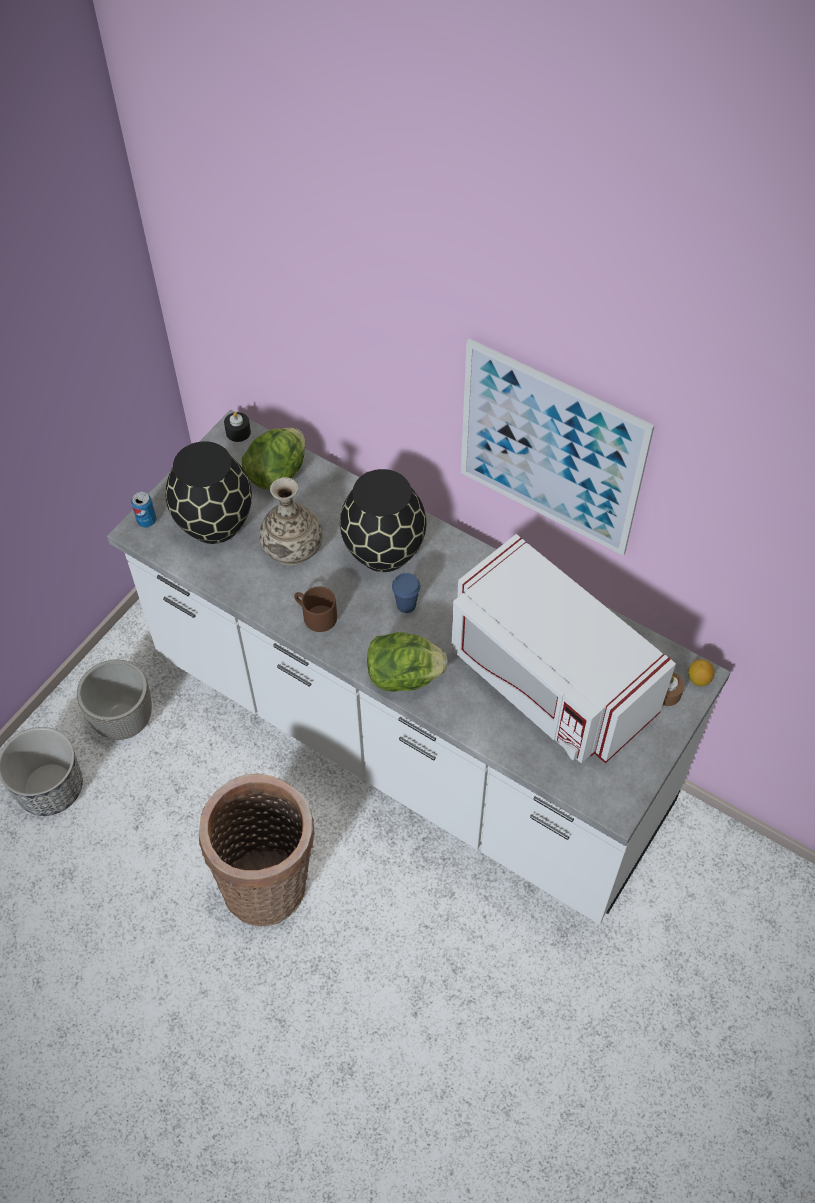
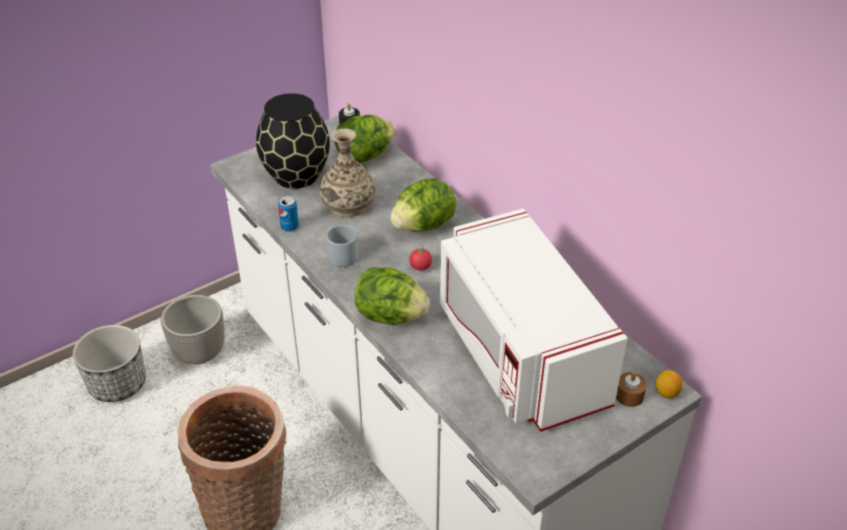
camera: 20 degrees right, 15 degrees down
can [131,492,156,527] -> can moved to [278,196,299,232]
brown mug [294,586,337,632] -> grey mug [326,225,358,267]
black vase [340,469,426,572] -> lettuce [390,179,456,232]
blue cup [392,573,420,613] -> tomato [410,245,432,270]
picture [461,338,655,556] -> none

